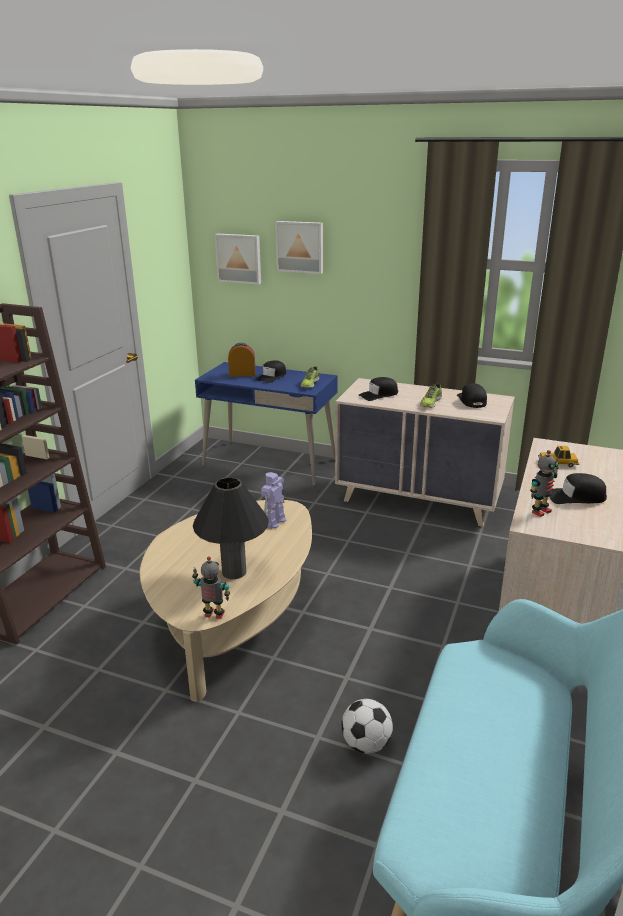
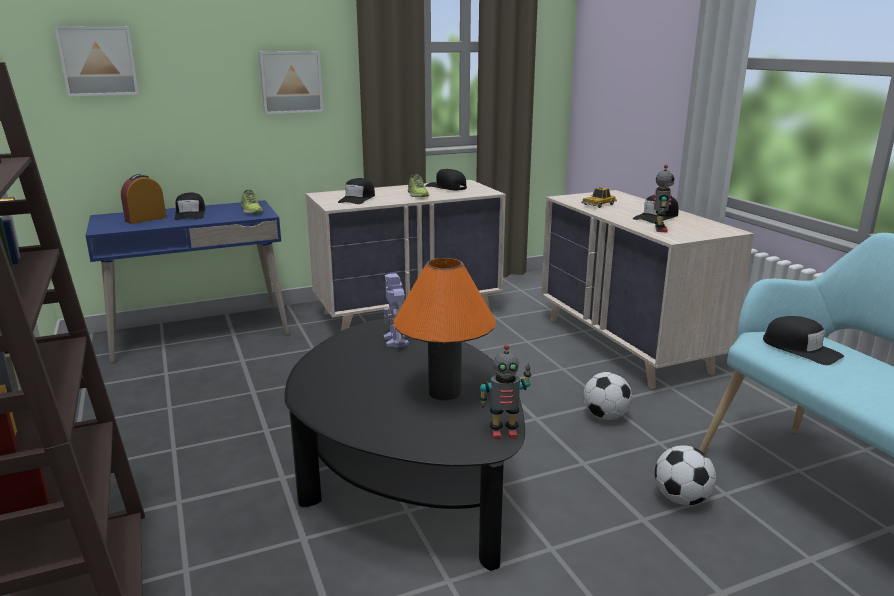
camera: 45 degrees left, 5 degrees down
beige coffee table [140,500,312,702] -> black coffee table [285,319,525,571]
toy robot [192,556,230,619] -> toy robot turned 150 degrees counterclockwise [479,344,532,439]
black table lamp [193,477,269,579] -> orange table lamp [393,258,496,401]
picture [275,221,323,274] -> picture moved to [258,51,323,114]
none -> football [583,372,632,420]
none -> black cap [763,316,845,365]

